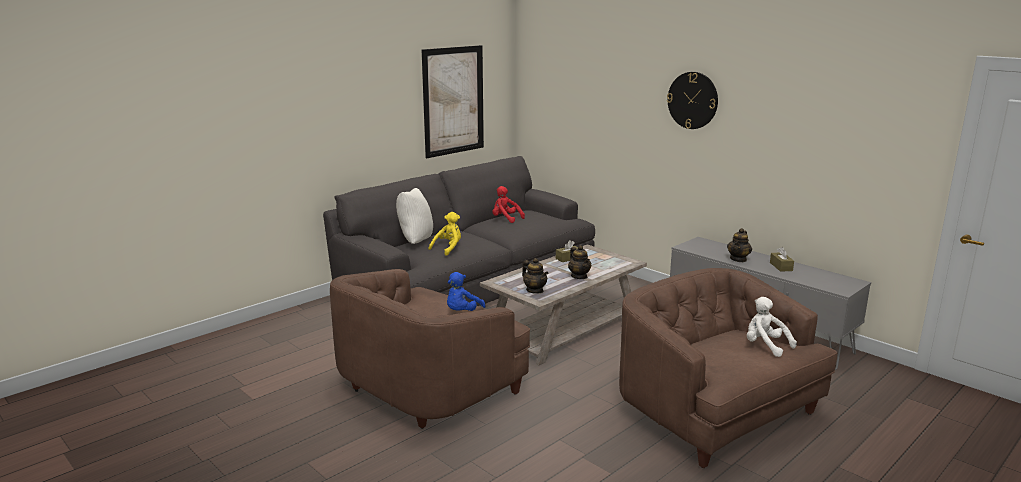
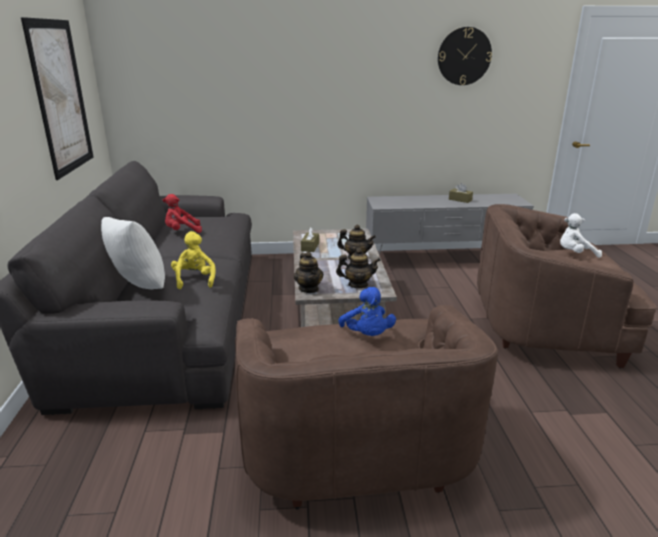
camera: 50 degrees left, 5 degrees up
wall clock [667,72,718,129] -> wall clock moved to [438,27,492,85]
teapot [727,228,752,262] -> teapot moved to [294,252,323,293]

